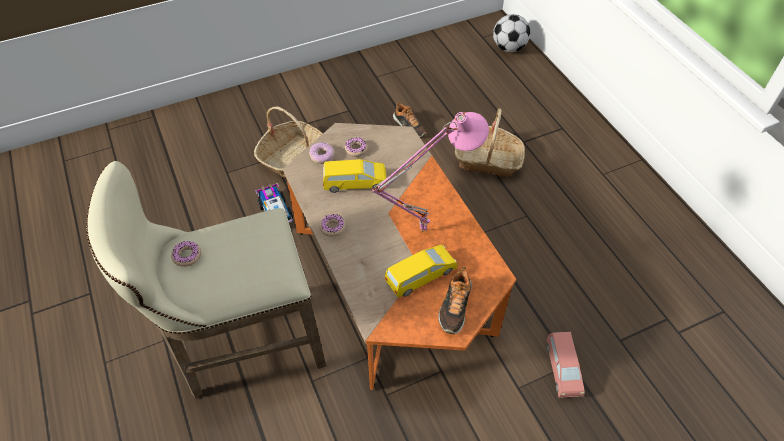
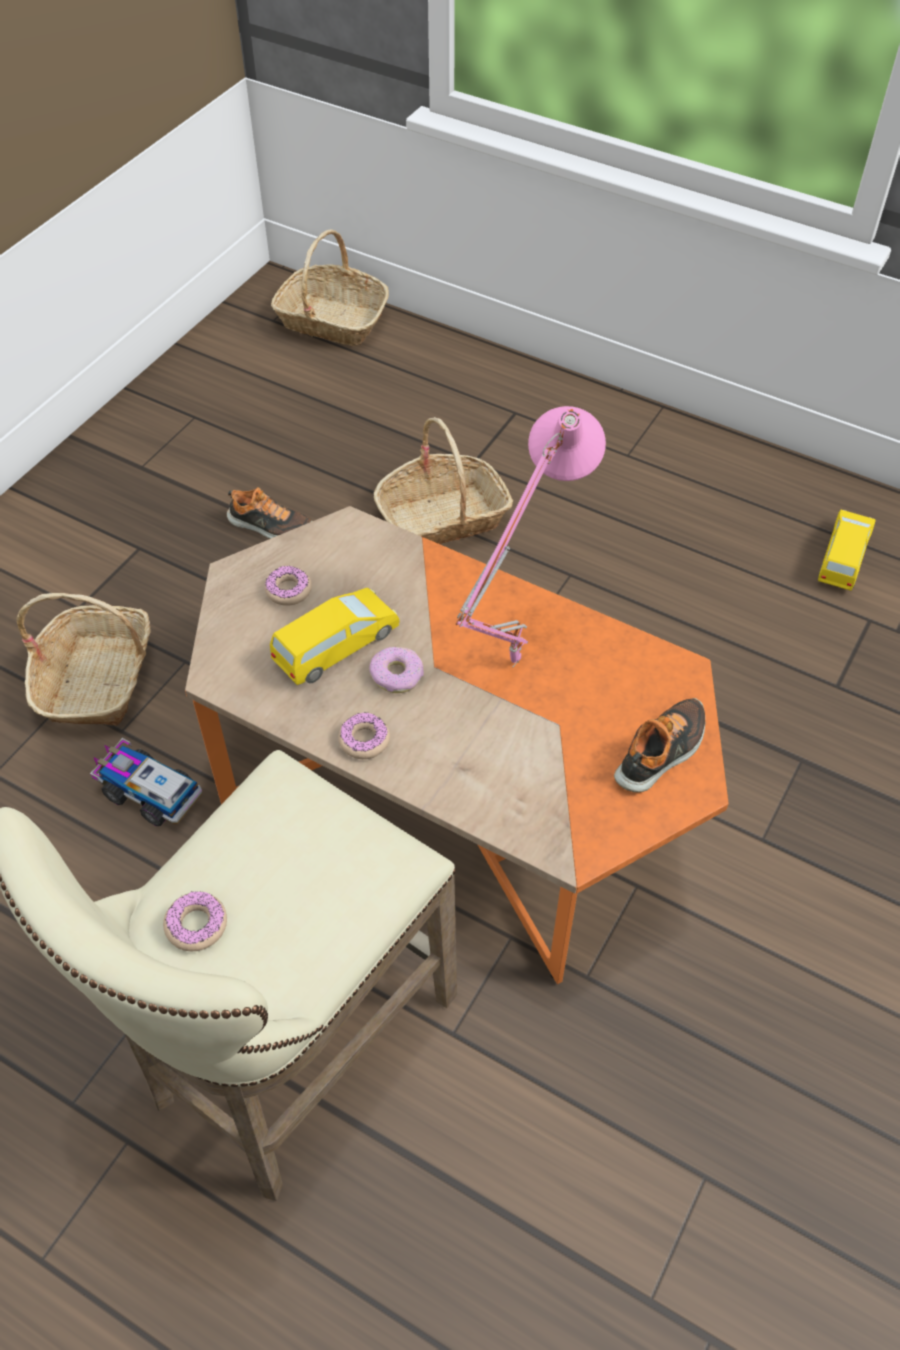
camera: 35 degrees left, 0 degrees up
donut [309,142,335,164] -> donut moved to [369,647,424,693]
yellow toy car [385,245,458,297] -> yellow toy car moved to [818,510,875,591]
shoe [438,268,472,334] -> shoe turned 120 degrees counterclockwise [614,698,705,793]
football [493,14,530,52] -> basket [271,229,389,346]
pink toy car [547,332,585,398] -> none

